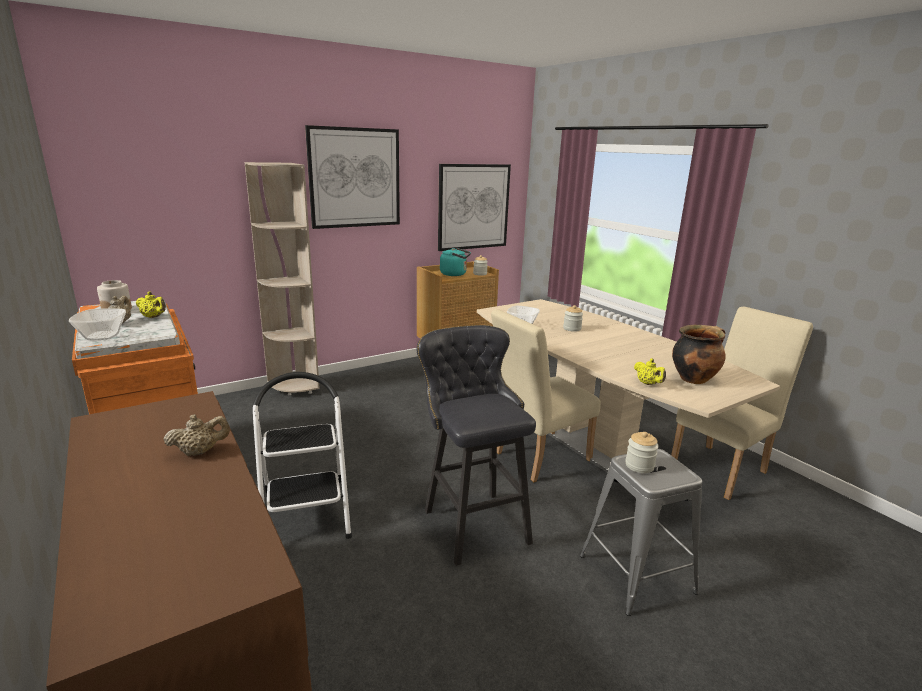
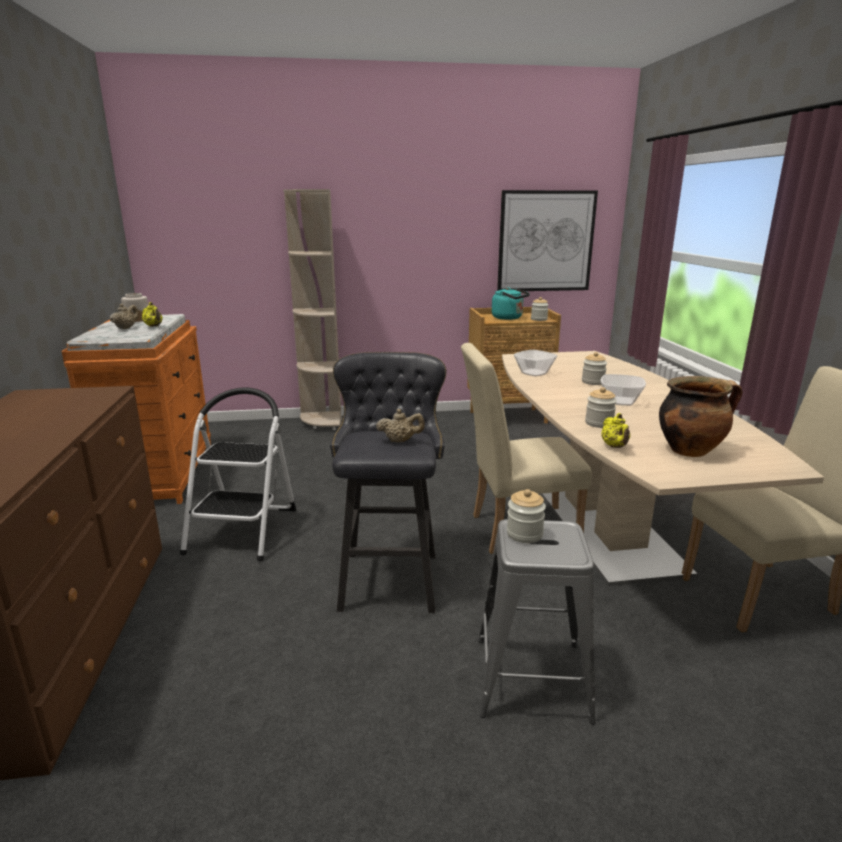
camera: 25 degrees right, 0 degrees up
bowl [69,308,126,340] -> bowl moved to [600,374,646,406]
beige teapot [163,414,230,456] -> beige teapot moved to [376,409,425,443]
picture [305,125,400,229] -> none
none -> jar [585,387,617,428]

